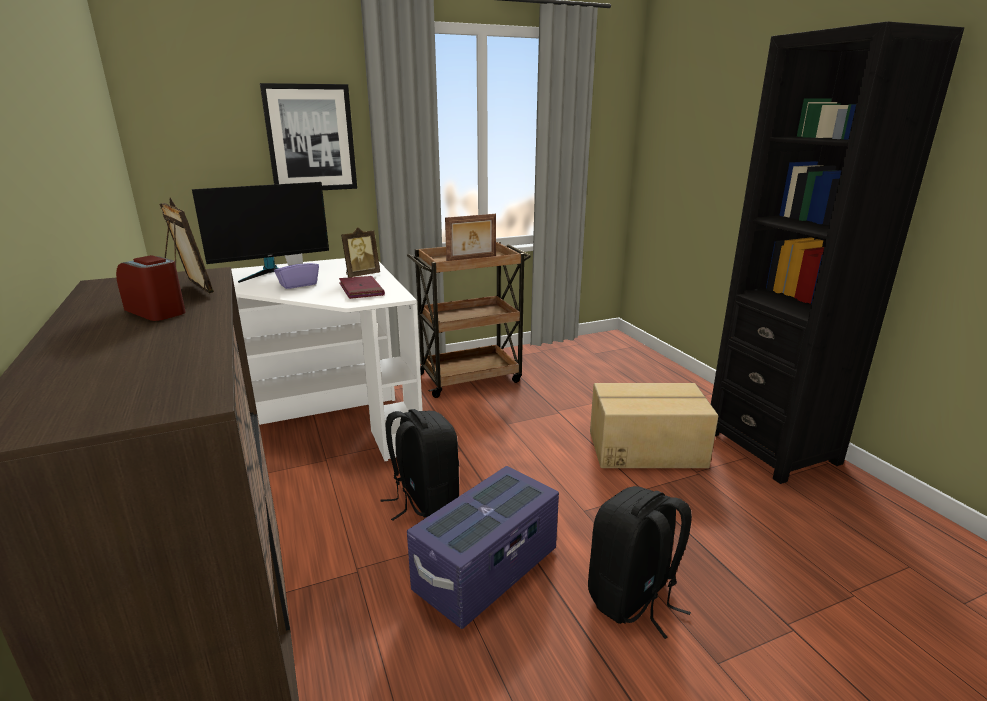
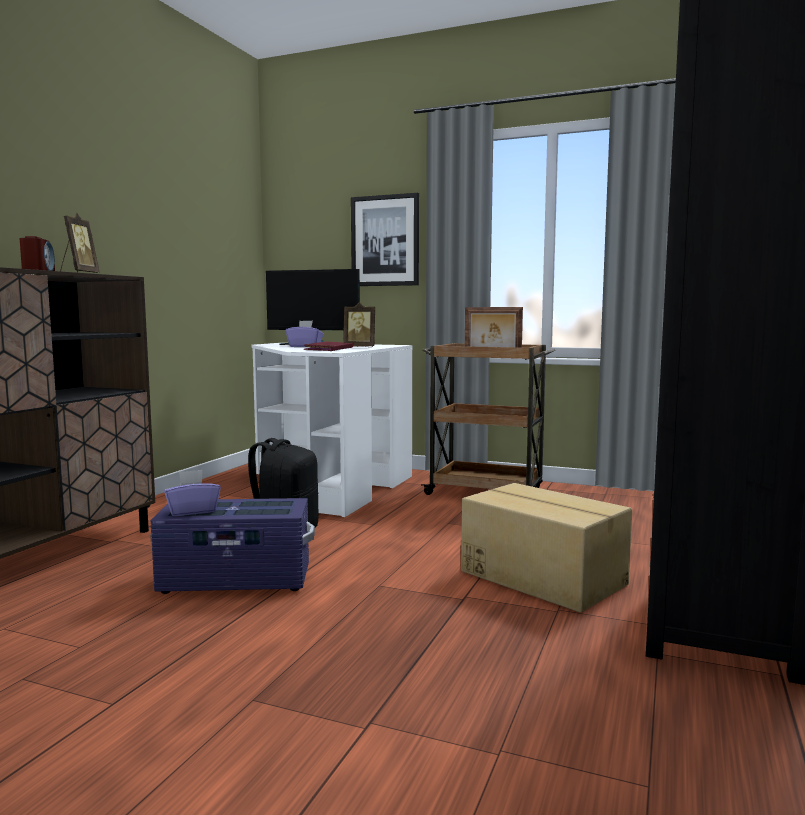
camera: 45 degrees right, 15 degrees down
black backpack [588,486,692,639] -> none
none -> purple tissue box [164,470,221,516]

